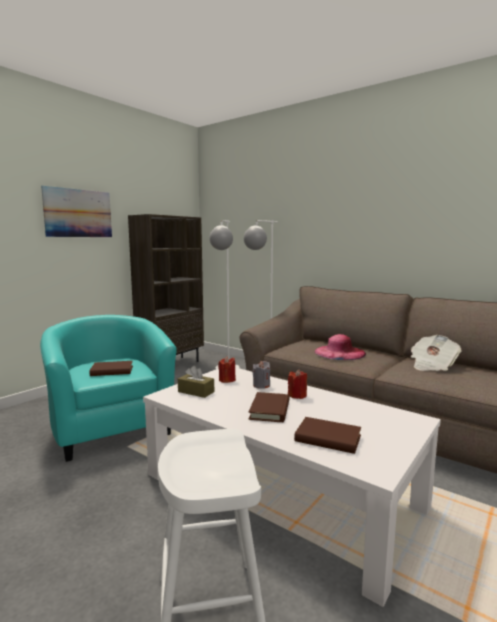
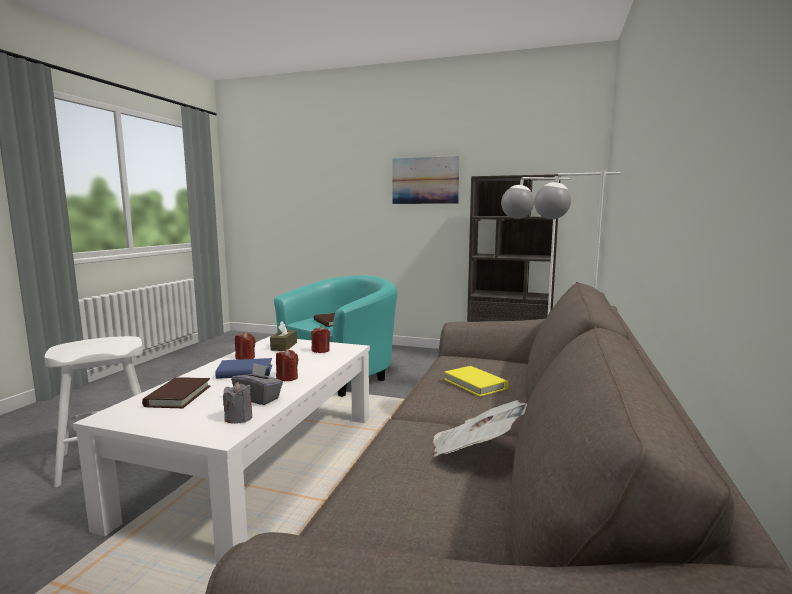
camera: 70 degrees right, 0 degrees up
brown book [248,392,290,422] -> blue book [215,358,272,379]
grey candle [252,361,270,389] -> grey candle moved to [223,382,252,424]
pink hat [315,334,366,360] -> yellow book [444,366,509,397]
none -> grey tissue box [231,363,283,405]
none -> red candle [235,332,255,360]

